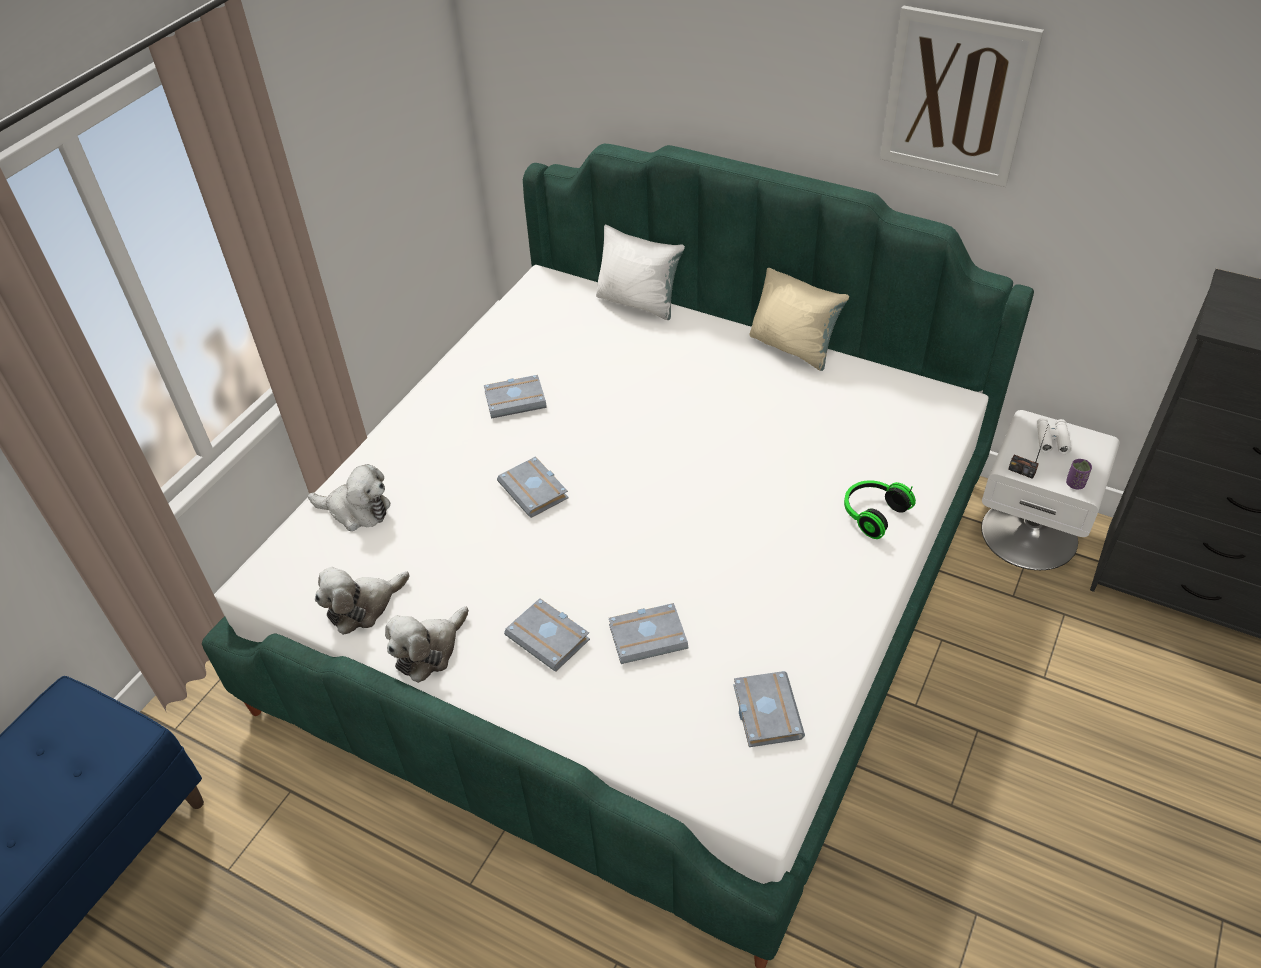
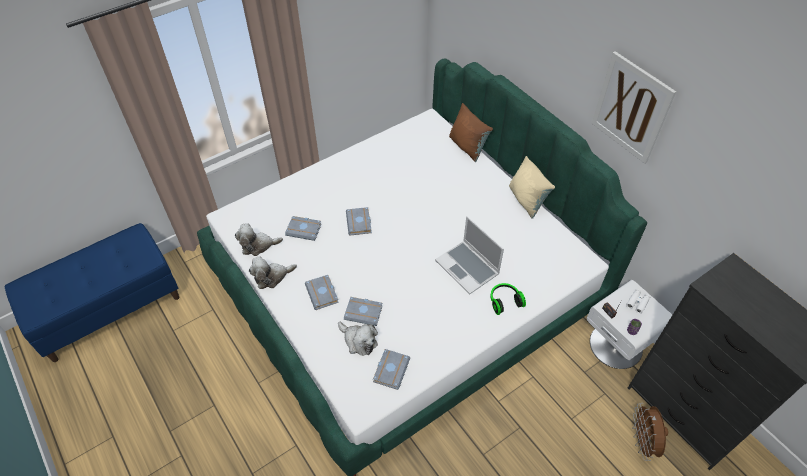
camera: 25 degrees right, 5 degrees up
plush toy [308,464,390,531] -> plush toy moved to [338,322,378,356]
grey book [484,375,547,419] -> grey book moved to [285,216,322,241]
white pillow [596,225,685,320] -> brown pillow [449,103,493,162]
none -> laptop [435,216,504,294]
none -> brown fan [632,403,668,461]

